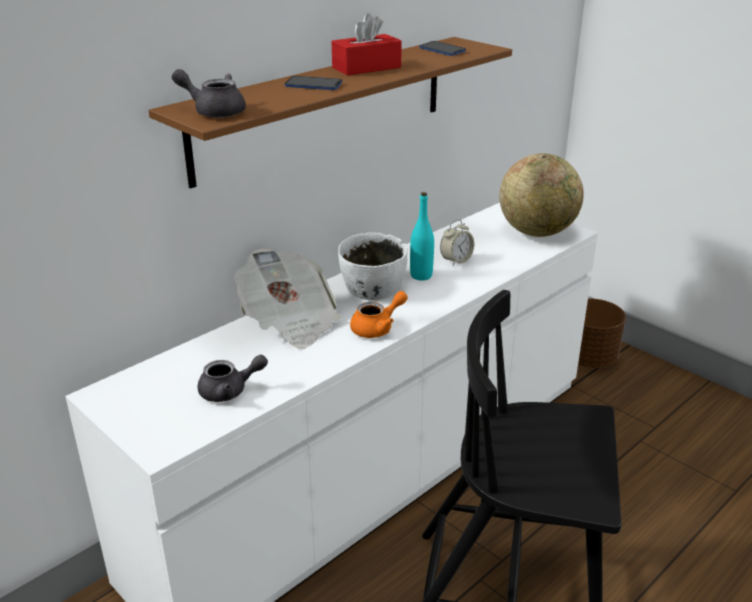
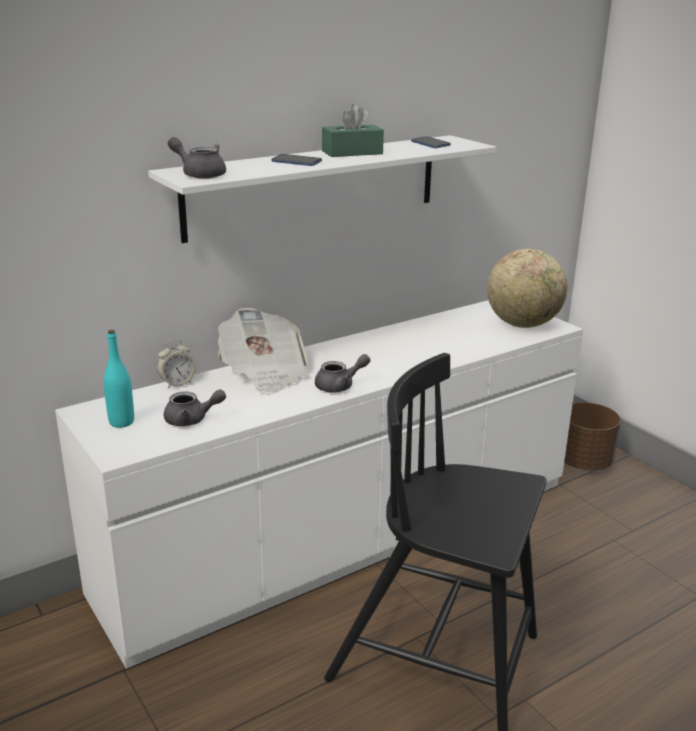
camera: 10 degrees right, 5 degrees down
brown shelf [149,37,512,189] -> white shelf [148,135,496,243]
red tissue box [332,13,402,76] -> green tissue box [322,104,384,157]
white bowl [338,232,408,300] -> none
orange teapot [350,291,408,338] -> grey teapot [315,354,370,392]
turquoise bottle [410,192,434,281] -> turquoise bottle moved to [104,330,134,428]
alarm clock [440,220,474,266] -> alarm clock moved to [157,340,195,388]

